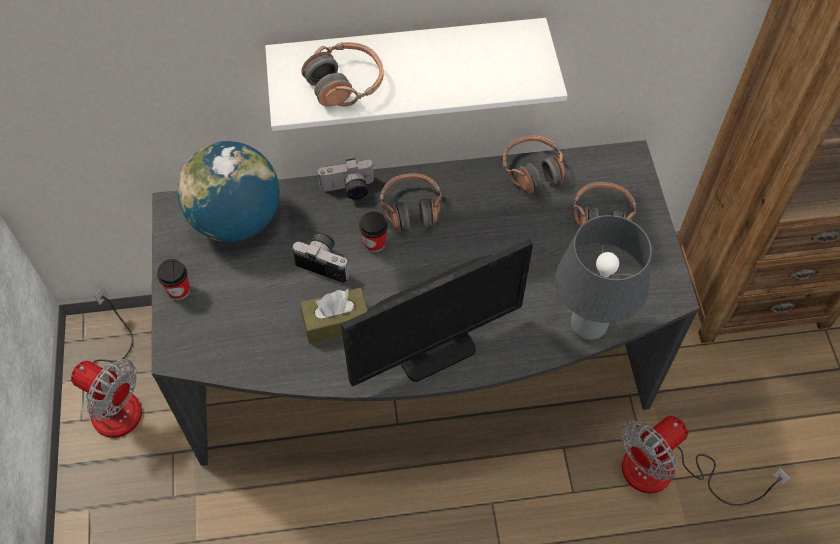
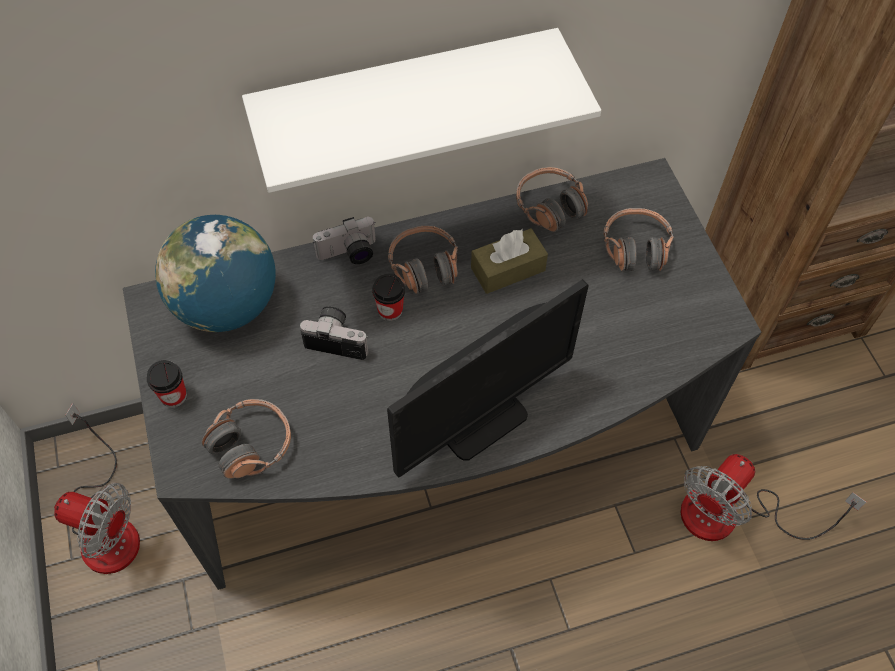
camera: 10 degrees left, 0 degrees up
brown tissue box [300,288,368,344] -> brown tissue box moved to [471,228,548,294]
headphones [301,42,384,107] -> headphones moved to [202,399,291,479]
grey table lamp [555,215,652,340] -> none

